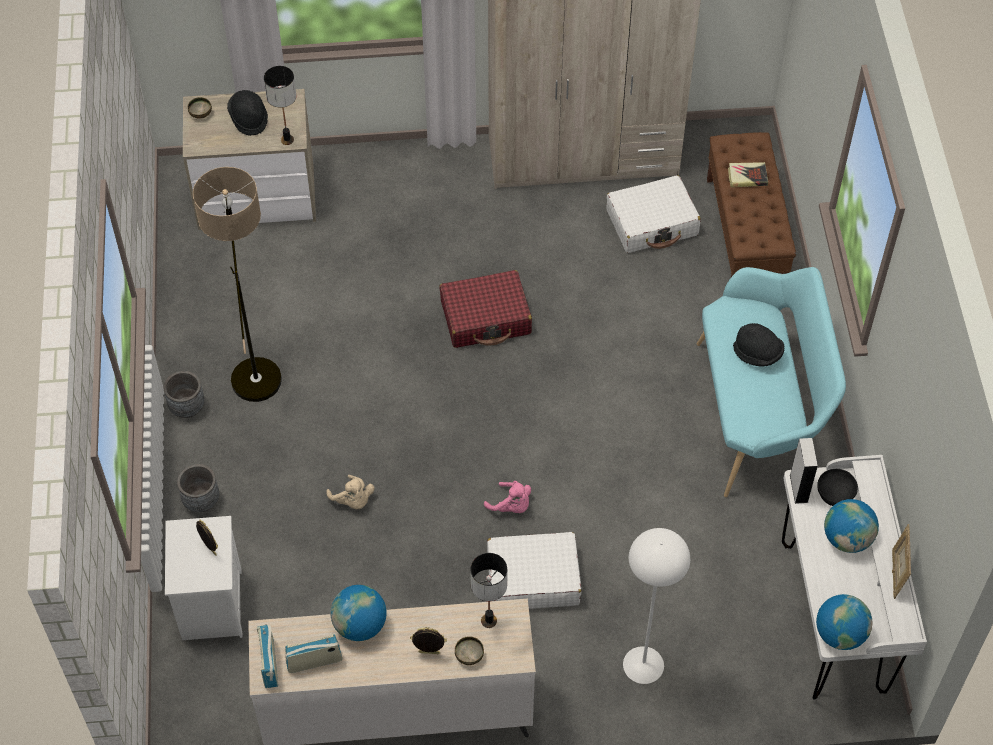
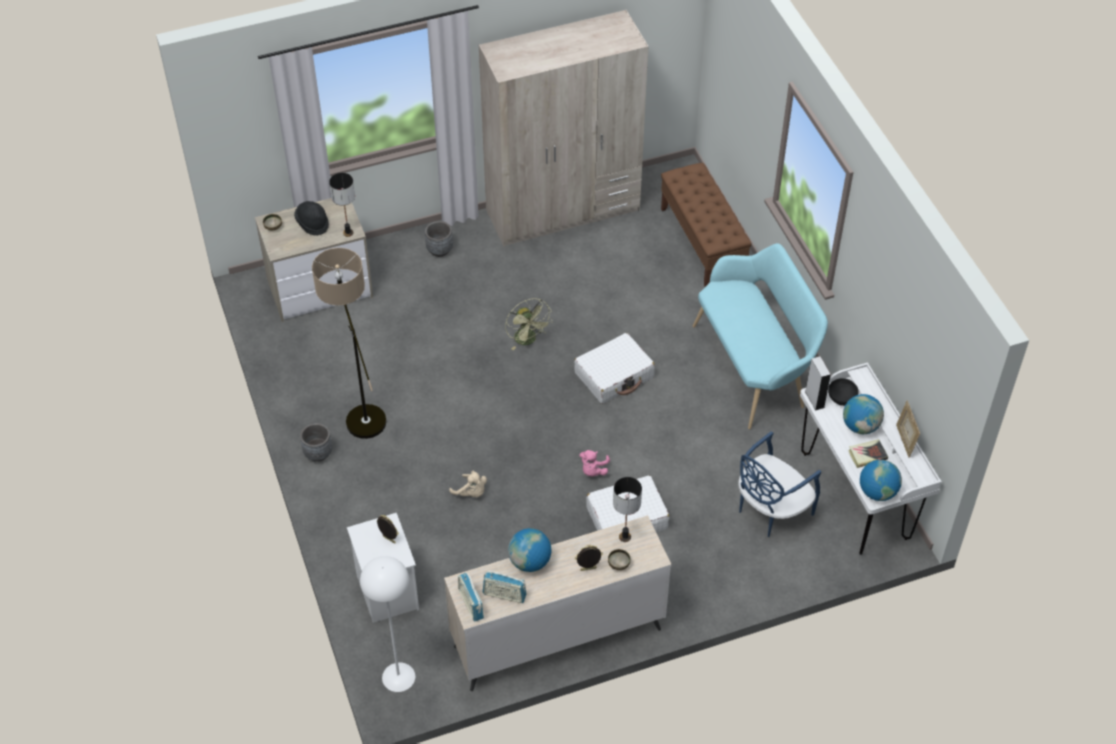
camera: 15 degrees left, 5 degrees down
grey planter [177,464,219,512] -> grey planter moved to [425,221,453,257]
radio [285,633,342,673] -> radio turned 135 degrees counterclockwise [483,571,527,603]
red suitcase [440,270,532,348] -> green fan [505,299,553,350]
pink plush toy [484,481,531,513] -> pink plush toy turned 90 degrees clockwise [579,450,610,476]
white suitcase [606,175,701,253] -> white suitcase moved to [574,333,655,404]
white floor lamp [623,528,690,684] -> white floor lamp moved to [360,556,415,692]
book [728,162,768,187] -> book moved to [848,439,888,468]
black hat [733,323,784,367] -> none
none -> blue chair [738,431,821,537]

